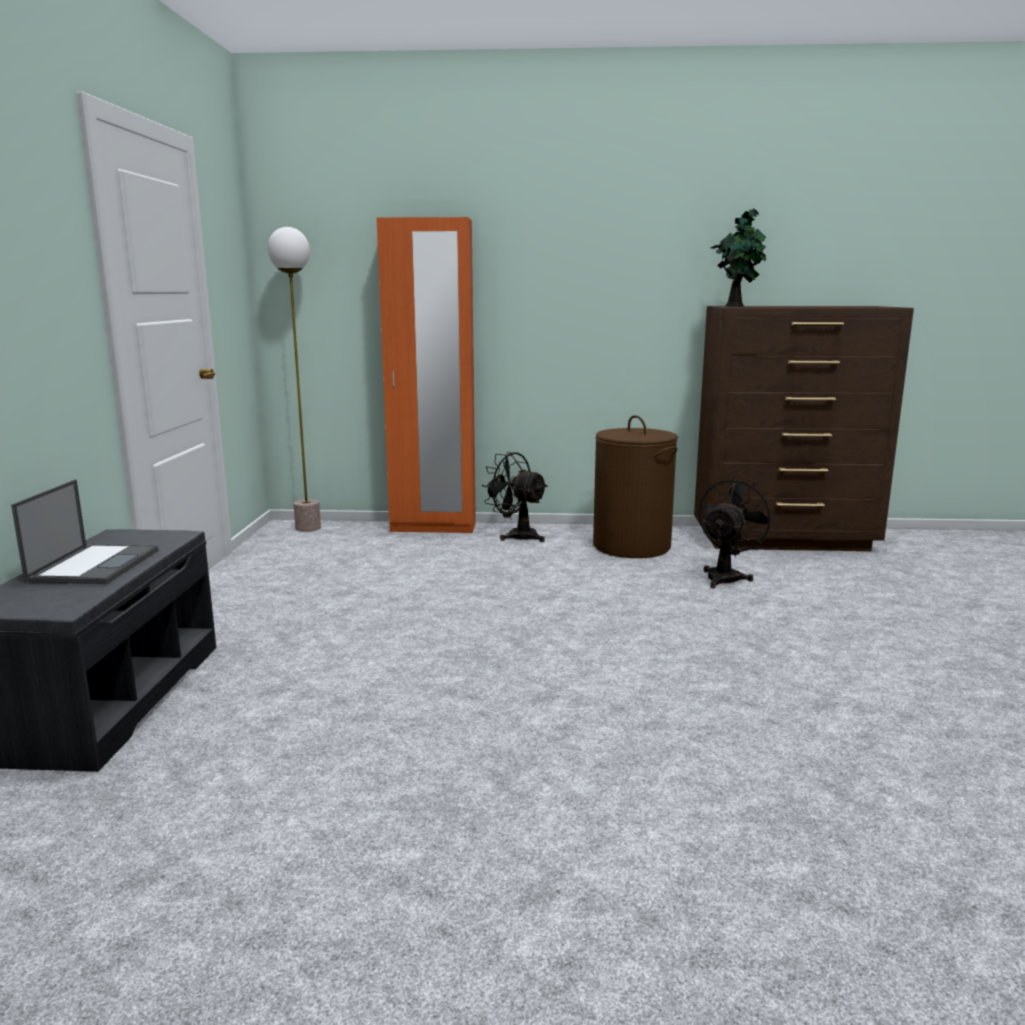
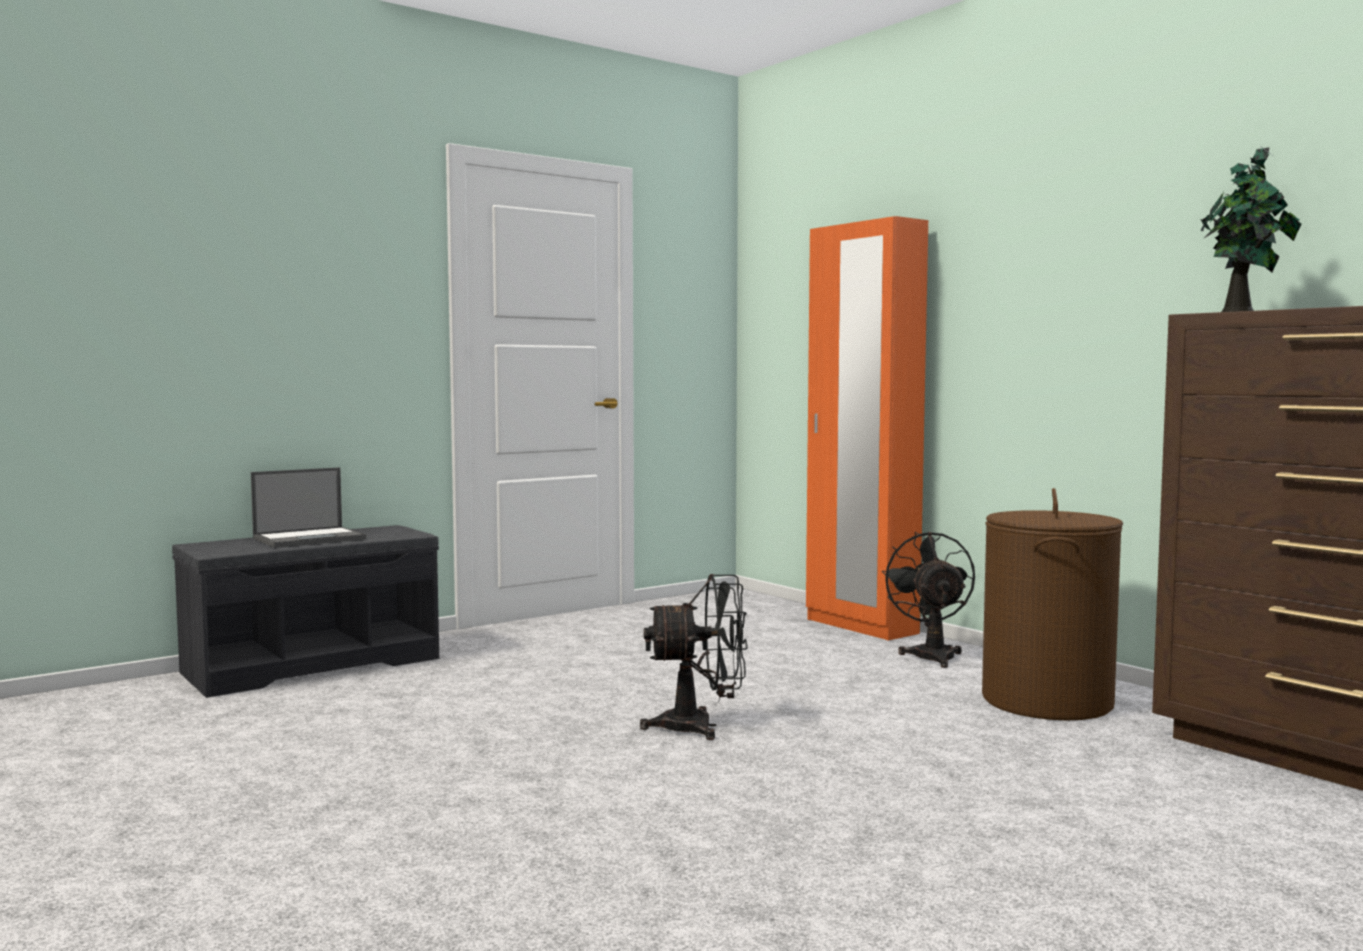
camera: 50 degrees right, 10 degrees down
floor lamp [268,227,321,532] -> none
black fan [698,478,775,588] -> black fan moved to [640,574,748,740]

